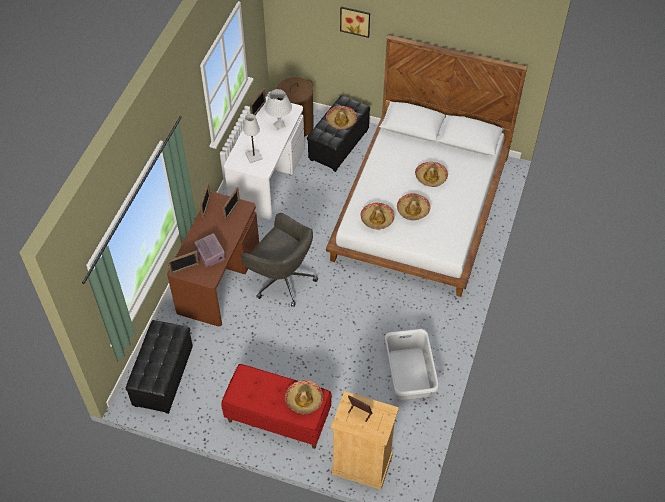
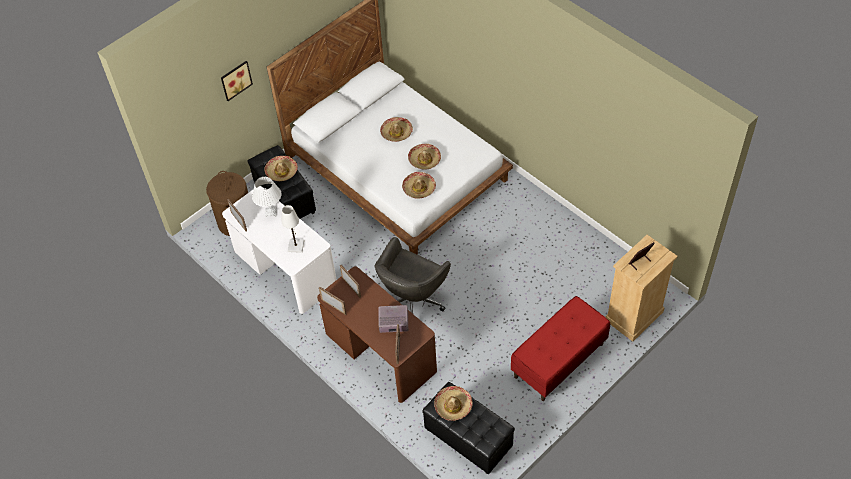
camera: 60 degrees left, 0 degrees up
grey office chair [241,213,318,307] -> grey office chair turned 150 degrees clockwise [374,237,451,314]
hat [285,380,323,414] -> hat moved to [434,386,473,421]
grey laundry basket [384,329,439,400] -> none

